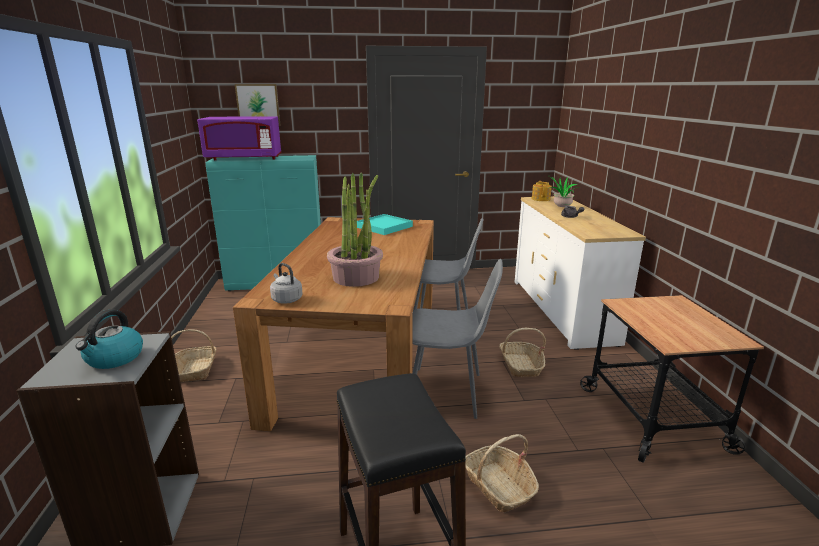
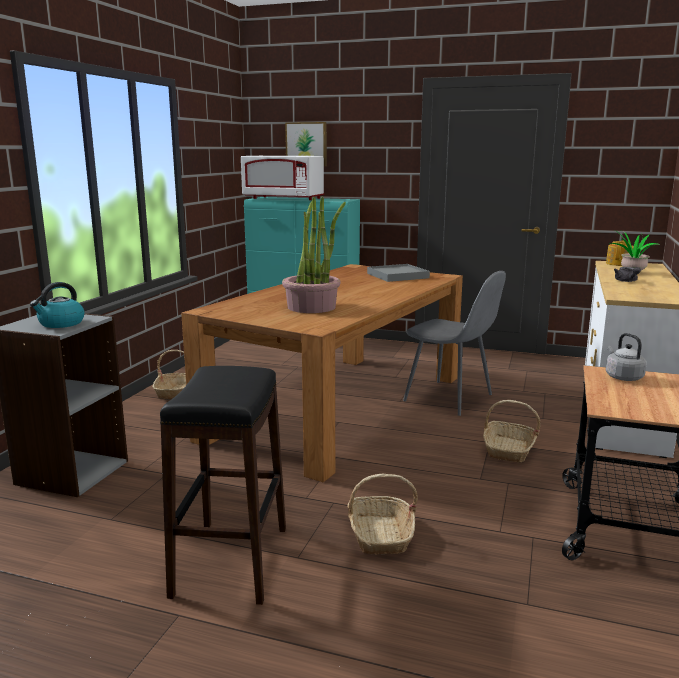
camera: 25 degrees right, 5 degrees down
purple microwave [197,116,282,160] -> white microwave [241,156,324,200]
grey kettle [270,263,303,304] -> grey kettle moved to [606,333,647,381]
turquoise tray [357,214,413,235] -> grey tray [367,264,430,282]
grey chair [412,259,503,419] -> none

